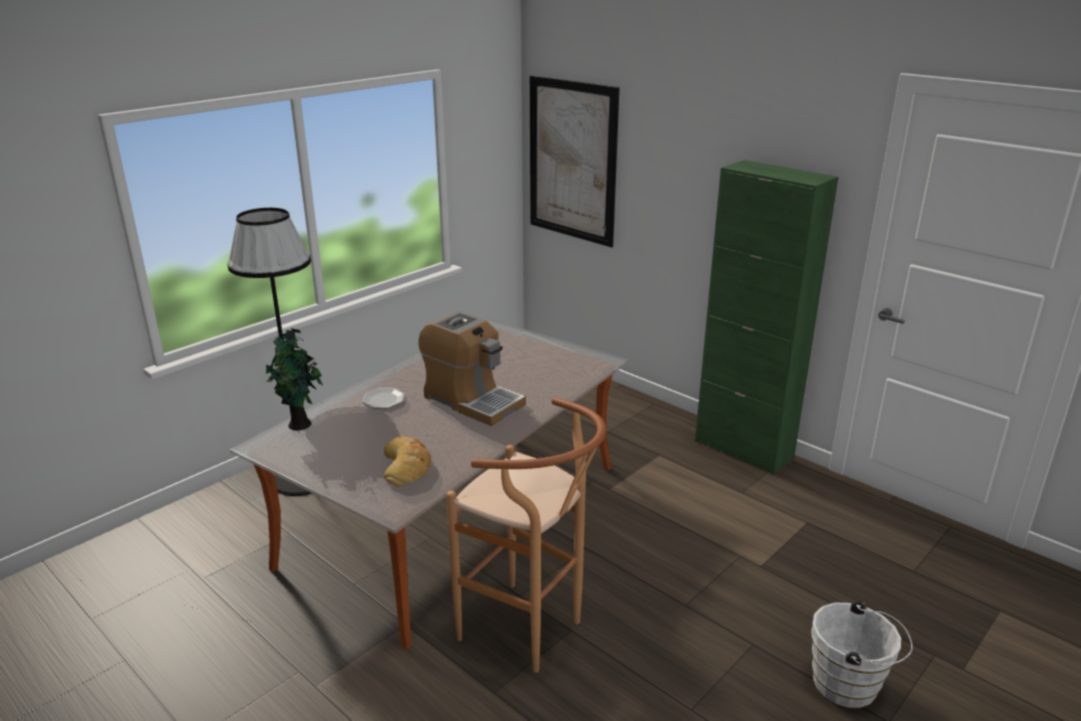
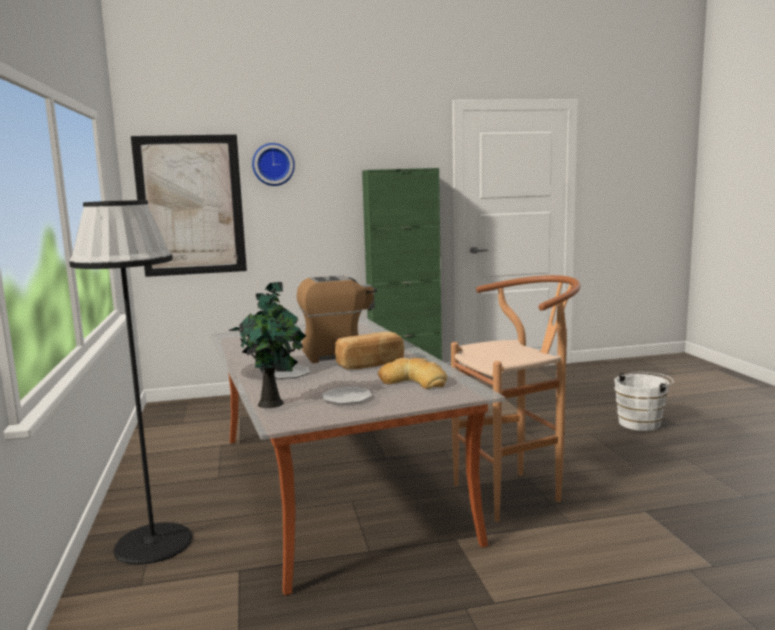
camera: 55 degrees left, 15 degrees down
none -> wall clock [252,143,295,186]
none -> plate [322,387,372,404]
none -> bread [335,332,404,369]

